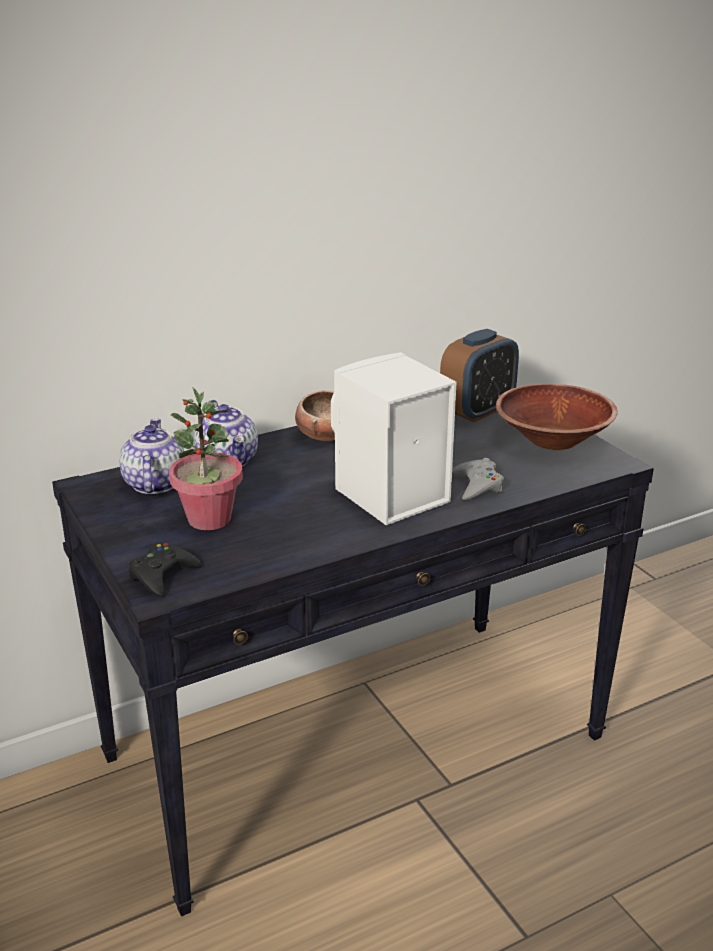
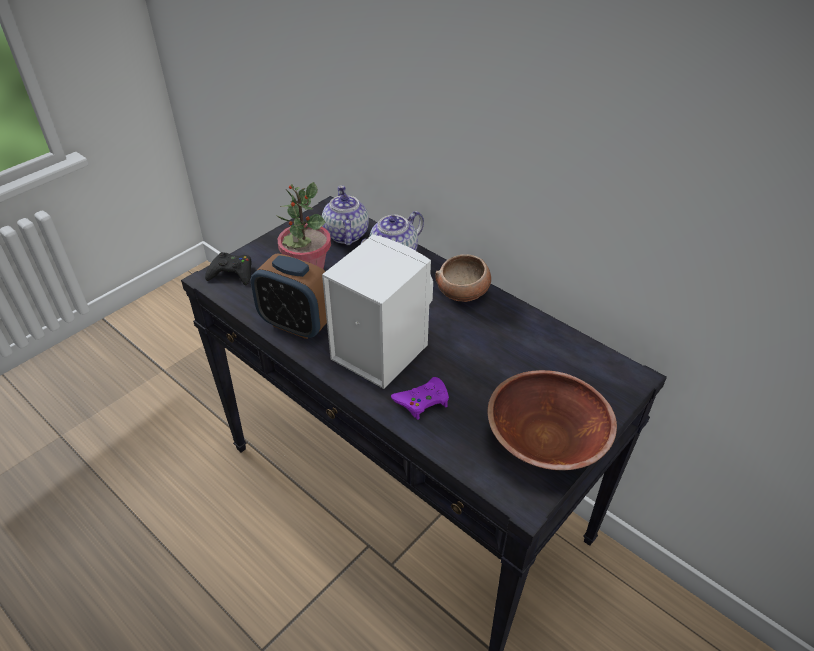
camera: 70 degrees right, 15 degrees up
teapot [119,418,184,494] -> teapot turned 75 degrees counterclockwise [322,185,369,245]
alarm clock [440,329,519,422] -> alarm clock moved to [251,253,327,339]
grey game controller [452,458,504,500] -> purple game controller [391,377,449,420]

